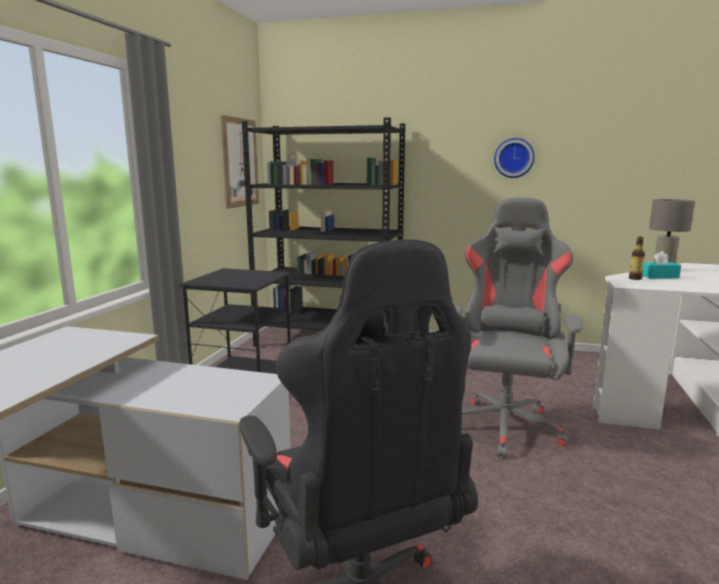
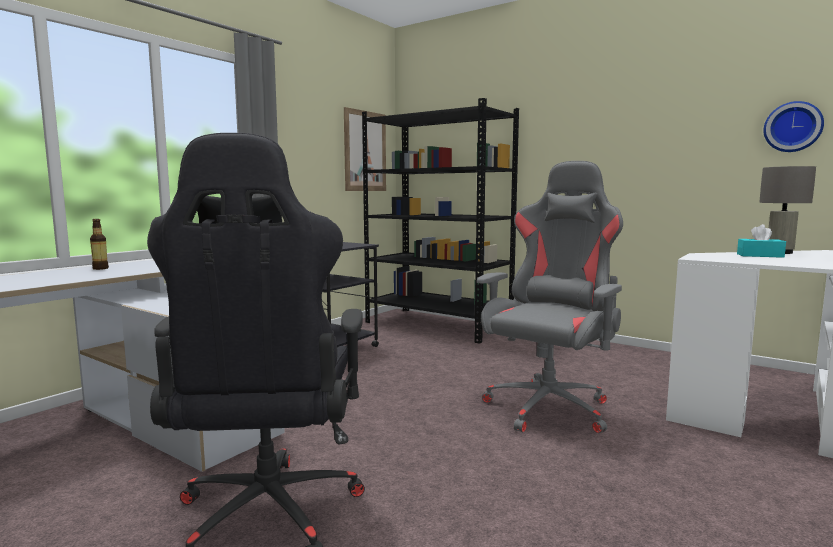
camera: 20 degrees right, 5 degrees down
wall clock [494,138,535,178] -> wall clock moved to [764,101,824,152]
bottle [629,237,645,280] -> bottle moved to [90,219,109,270]

